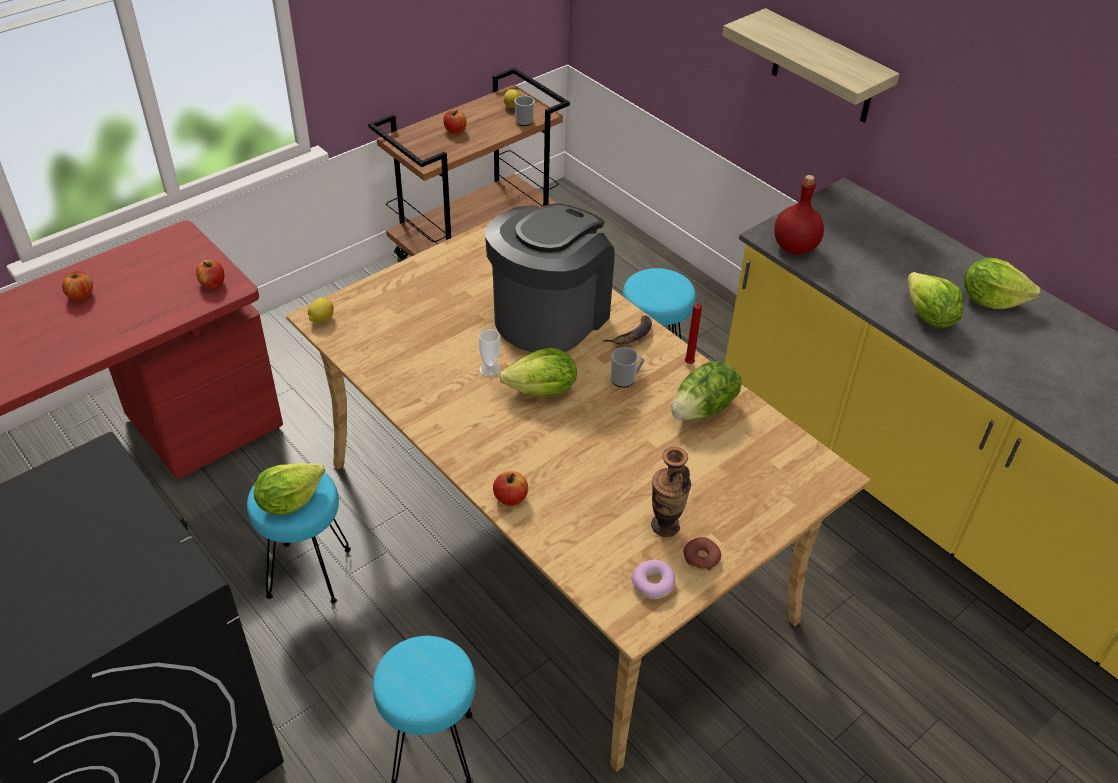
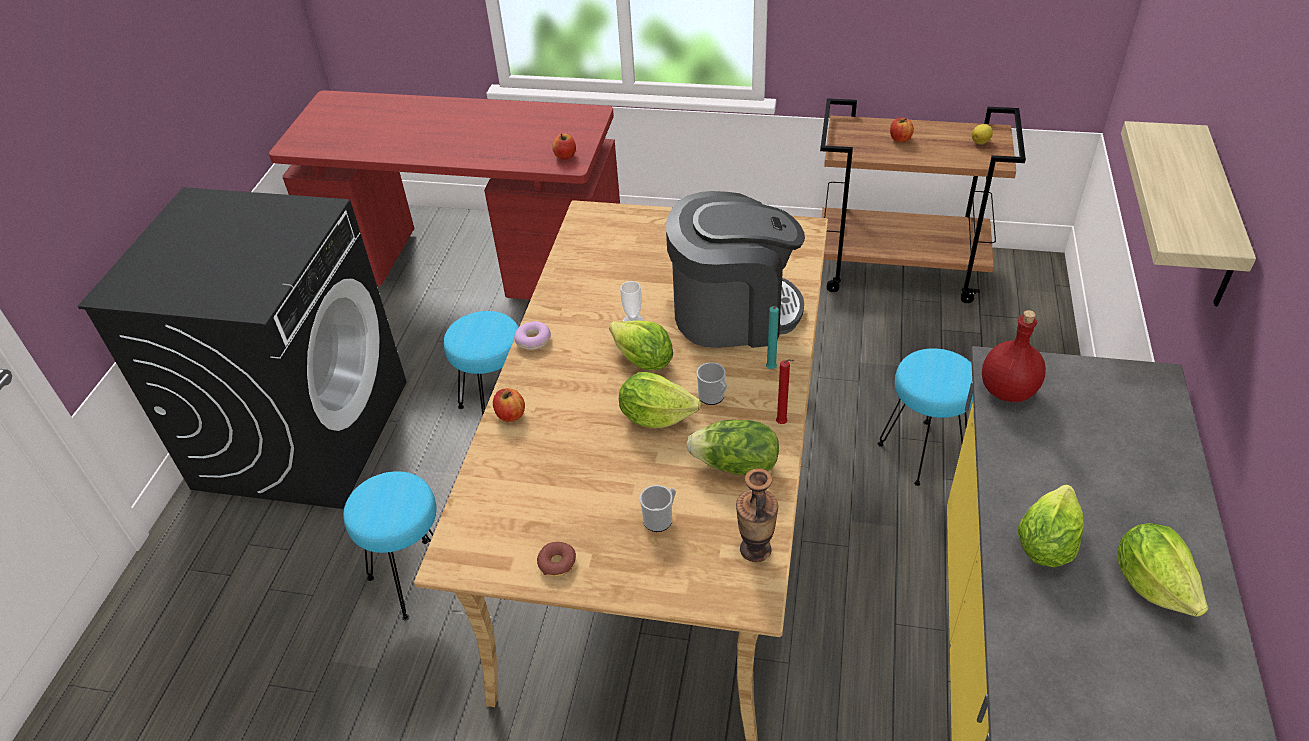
camera: 55 degrees right, 0 degrees up
apple [62,271,93,301] -> none
lettuce [254,463,325,515] -> lettuce moved to [619,372,701,428]
lemon [308,298,334,323] -> none
mug [515,95,535,126] -> mug moved to [640,485,676,532]
banana [602,315,652,345] -> turquoise candle [766,306,779,369]
donut [631,560,675,599] -> donut moved to [514,321,551,350]
vase [651,447,691,537] -> vase moved to [736,468,778,562]

